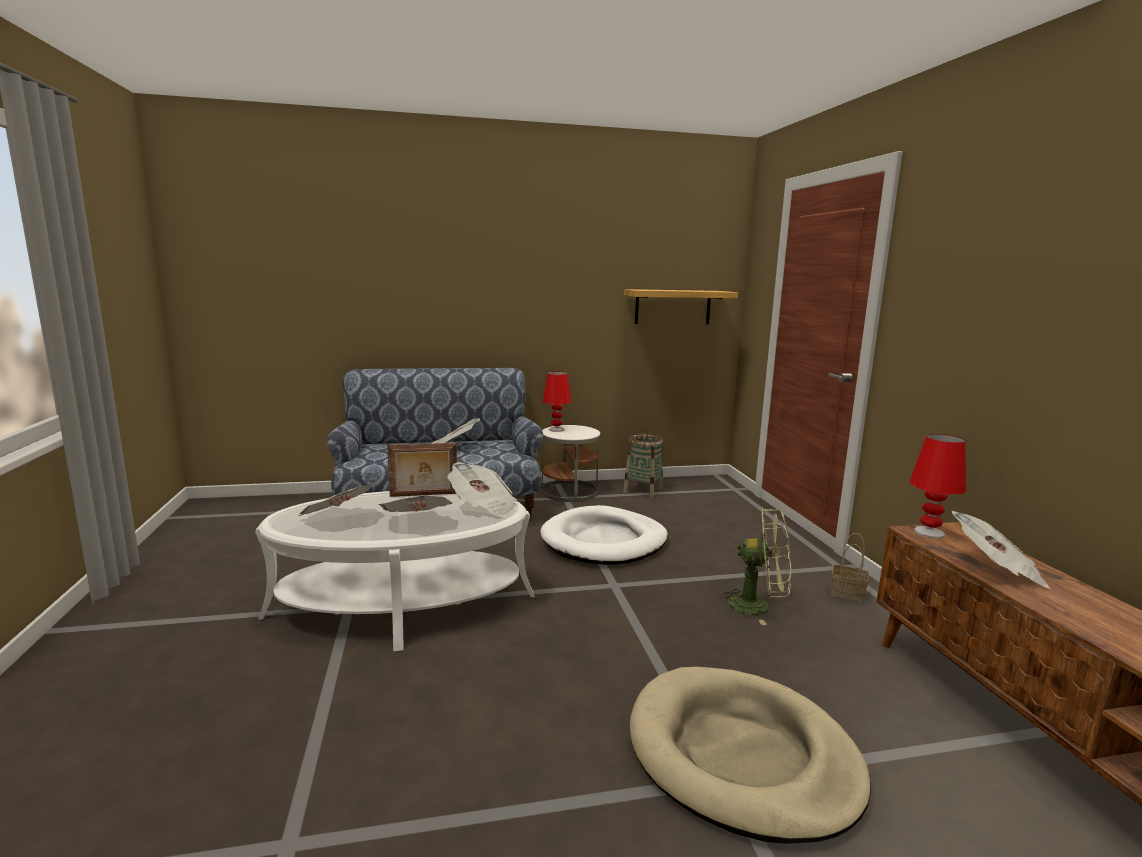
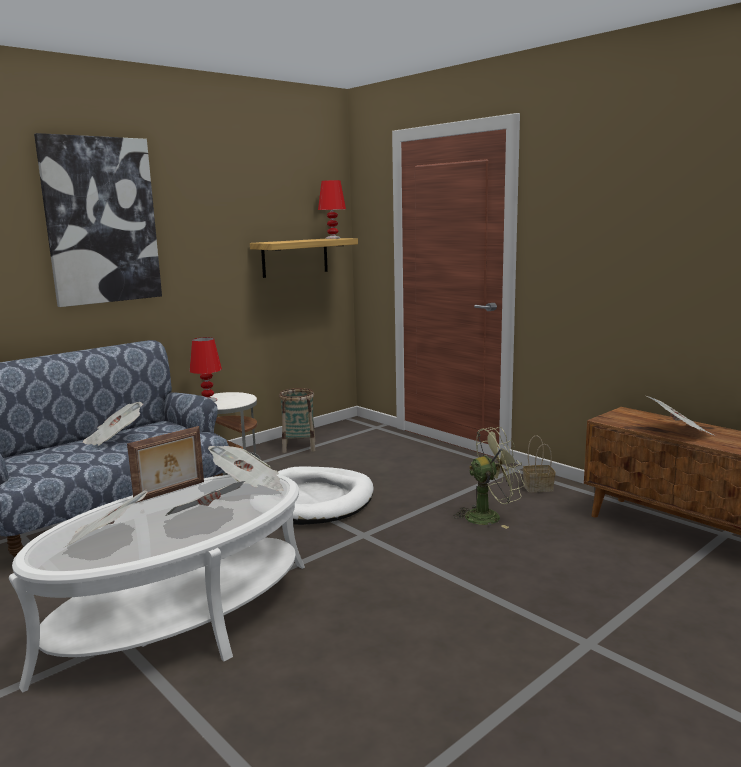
camera: 30 degrees left, 0 degrees up
beige dog bed [630,667,871,844] -> none
red table lamp [909,434,966,539] -> red table lamp moved to [318,180,346,239]
none -> picture [34,133,162,307]

